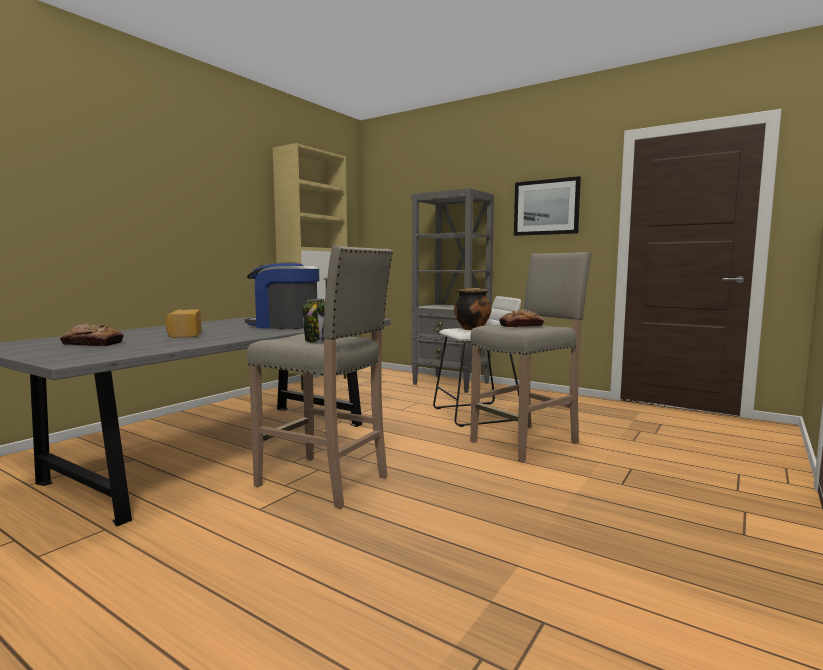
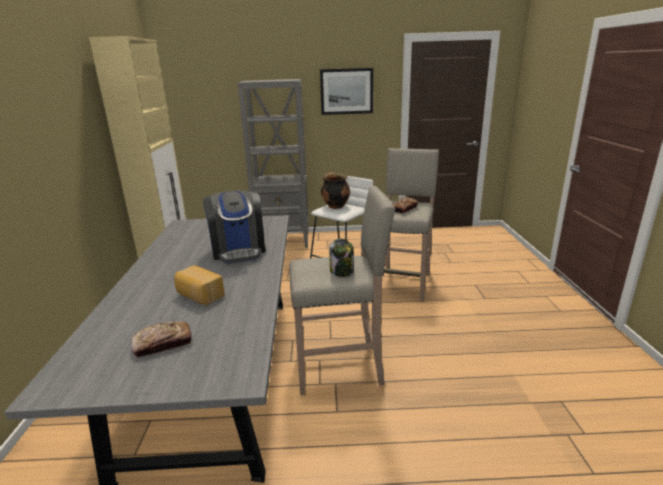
camera: 35 degrees left, 15 degrees up
coffee machine [245,262,319,329] -> coffee machine turned 90 degrees counterclockwise [203,191,265,264]

